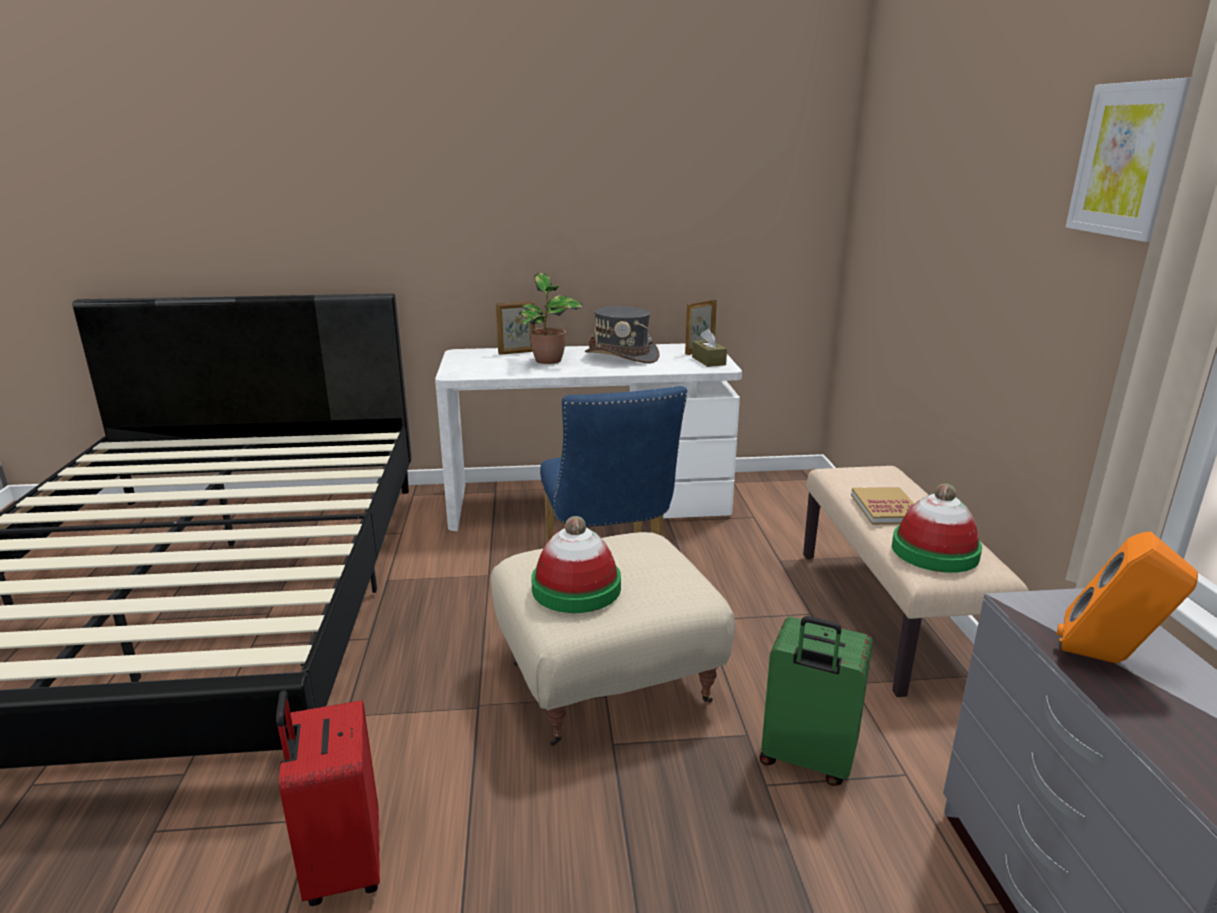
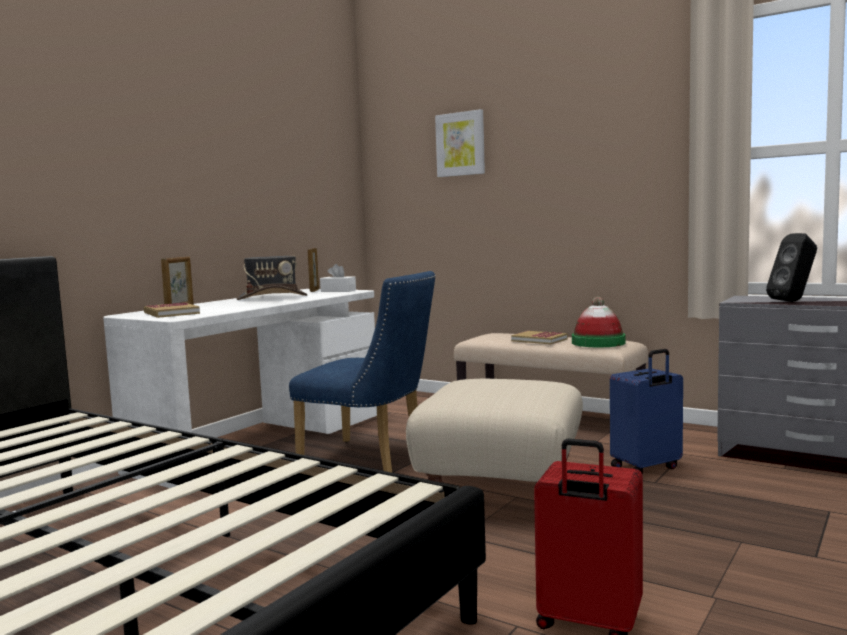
camera: 50 degrees left, 15 degrees down
potted plant [519,273,583,364] -> none
hat [531,516,621,613] -> none
brown tissue box [692,329,727,367] -> white tissue box [320,264,356,292]
green suitcase [760,616,873,786] -> blue suitcase [610,349,683,475]
orange speaker [1057,532,1198,663] -> black speaker [766,233,817,302]
picture [1066,78,1191,242] -> picture moved to [435,109,485,177]
none -> book [144,302,200,318]

